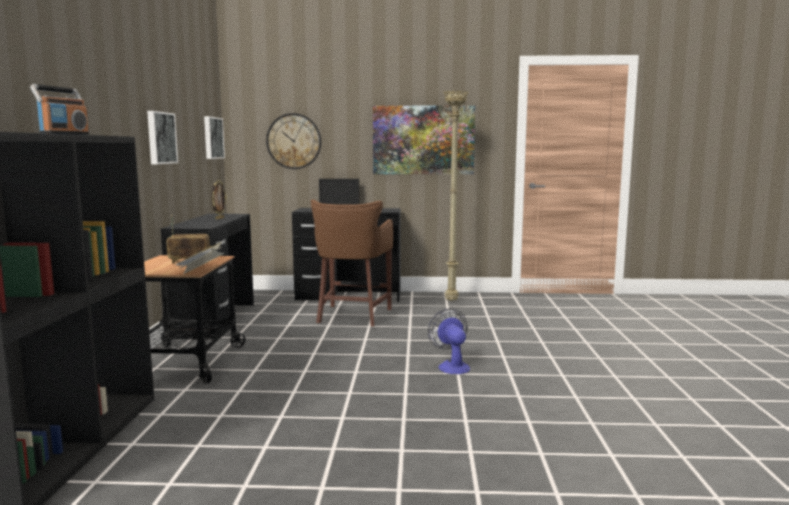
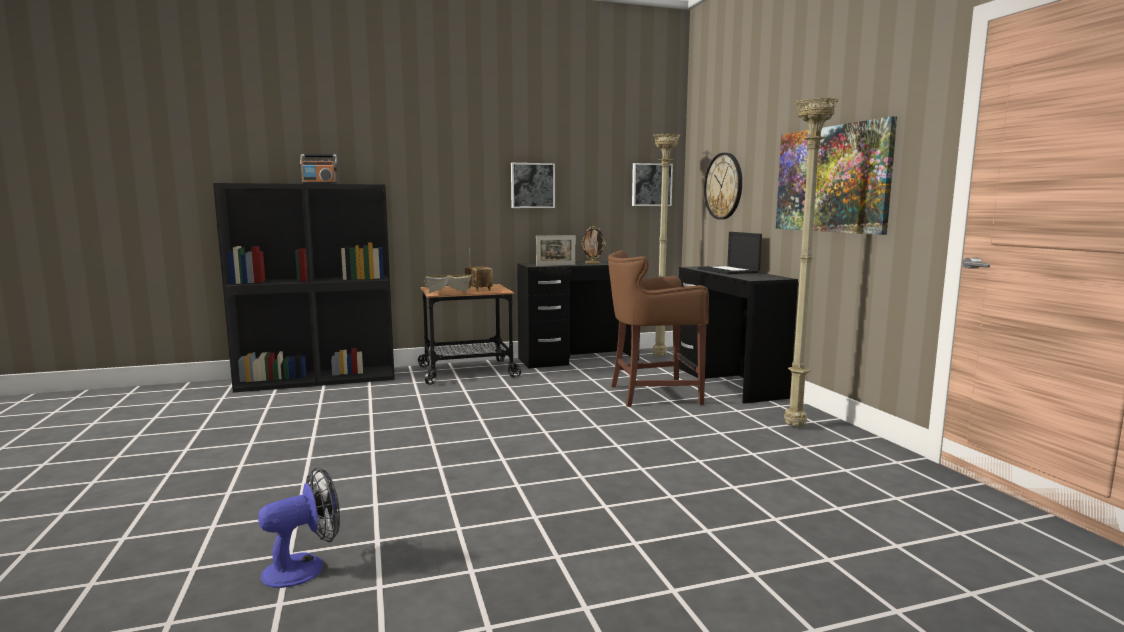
camera: 70 degrees right, 0 degrees up
fan [428,308,470,374] -> fan moved to [258,467,340,588]
none -> picture frame [536,235,576,266]
none -> beige floor lamp [652,133,680,357]

